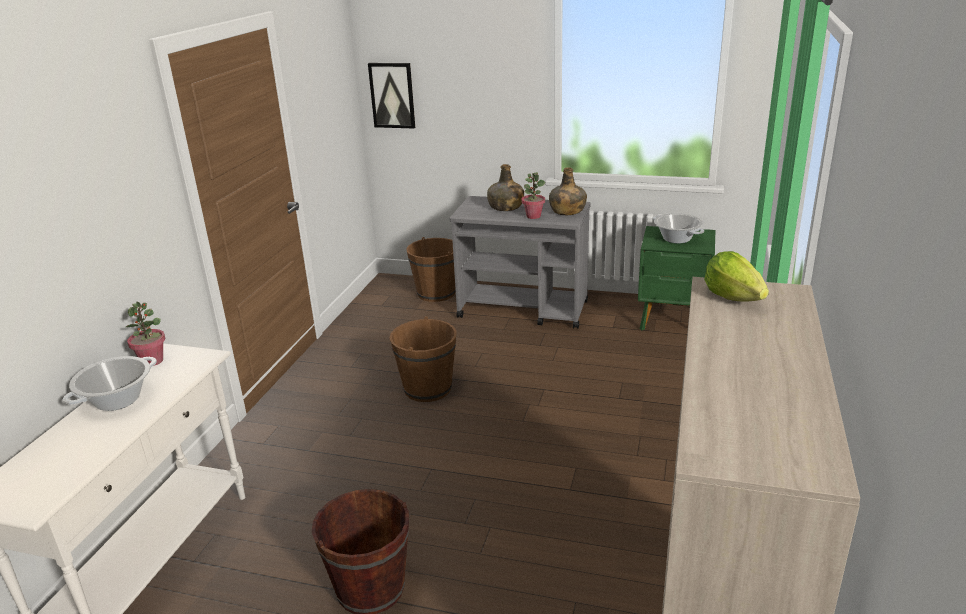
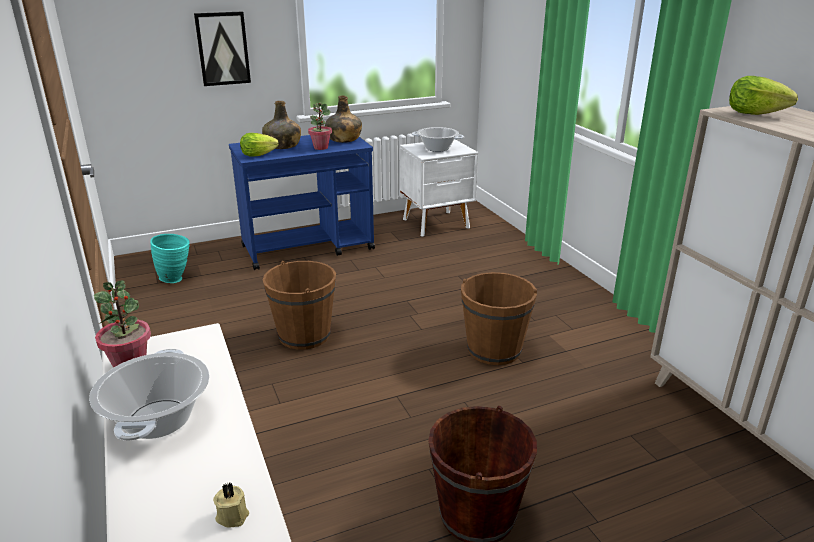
camera: 40 degrees left, 0 degrees up
picture [368,63,415,128] -> picture moved to [194,11,251,86]
brown bucket [406,237,456,302] -> brown bucket moved to [461,272,537,365]
grey cart [450,196,590,329] -> blue cart [229,135,375,270]
green nightstand [638,226,715,330] -> white nightstand [400,140,478,237]
none -> turquoise vase [150,234,190,283]
none -> beige candle [213,483,249,527]
none -> lettuce [240,133,279,157]

